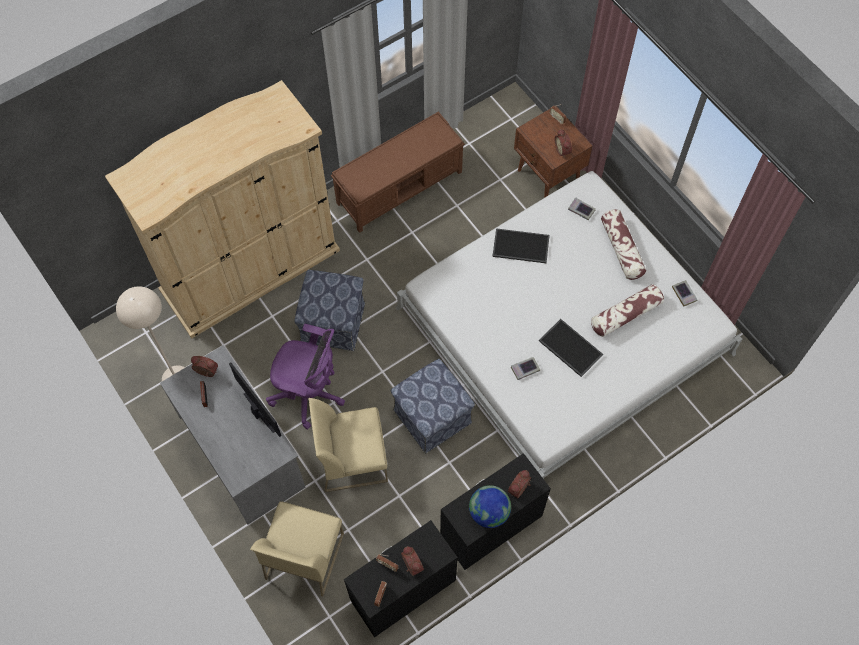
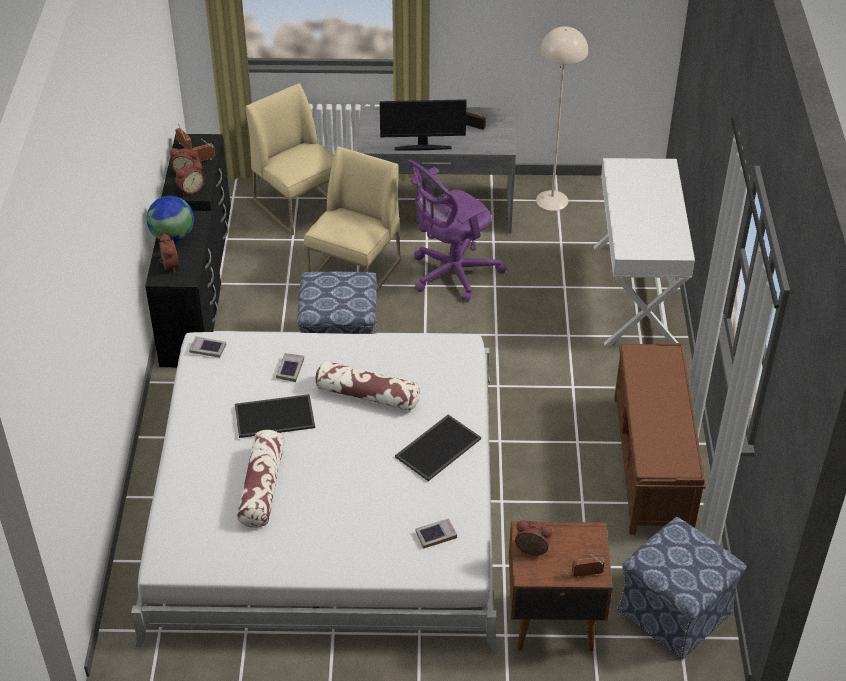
camera: 125 degrees right, 20 degrees down
beige wardrobe [105,80,340,339] -> white desk [594,158,695,346]
alarm clock [191,356,218,377] -> alarm clock moved to [175,162,205,195]
ottoman [294,270,365,351] -> ottoman moved to [617,517,746,659]
pillow [601,209,646,280] -> pillow moved to [316,361,420,411]
book [672,280,698,307] -> book moved to [189,336,226,358]

